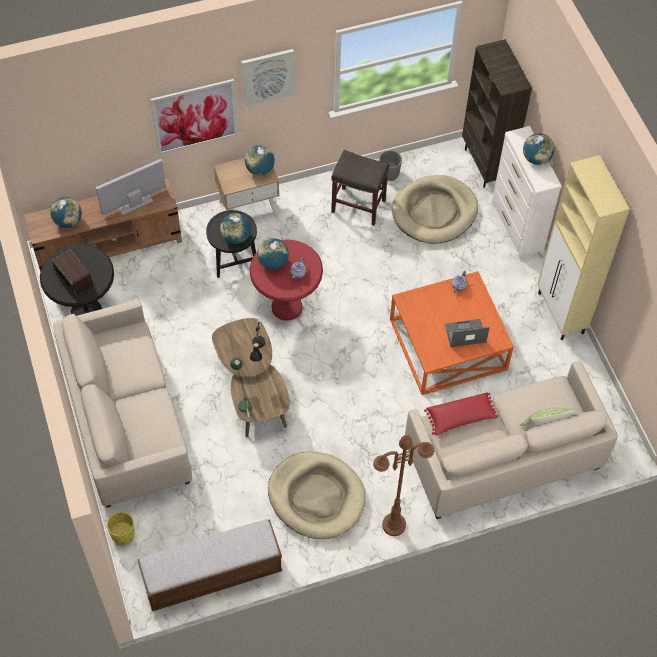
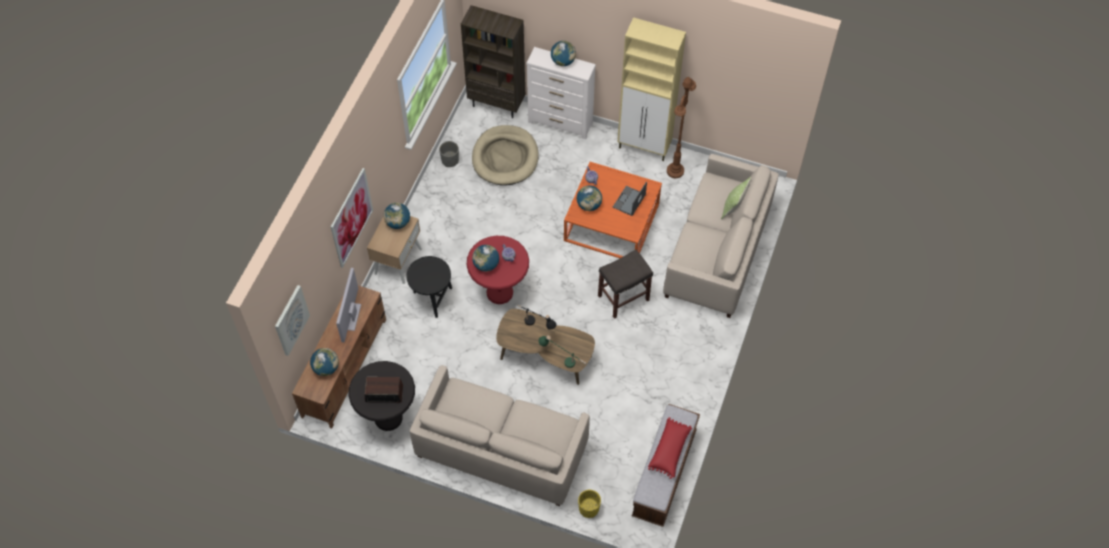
camera: 50 degrees left, 0 degrees up
globe [220,213,251,244] -> globe moved to [577,185,602,211]
picture [241,49,295,107] -> picture moved to [275,285,310,356]
beige dog bed [268,451,366,539] -> none
grey stool [331,150,390,226] -> grey stool moved to [598,250,653,319]
brown floor lamp [373,435,434,536] -> brown floor lamp moved to [667,77,696,178]
red pillow [424,393,499,436] -> red pillow moved to [648,417,692,479]

